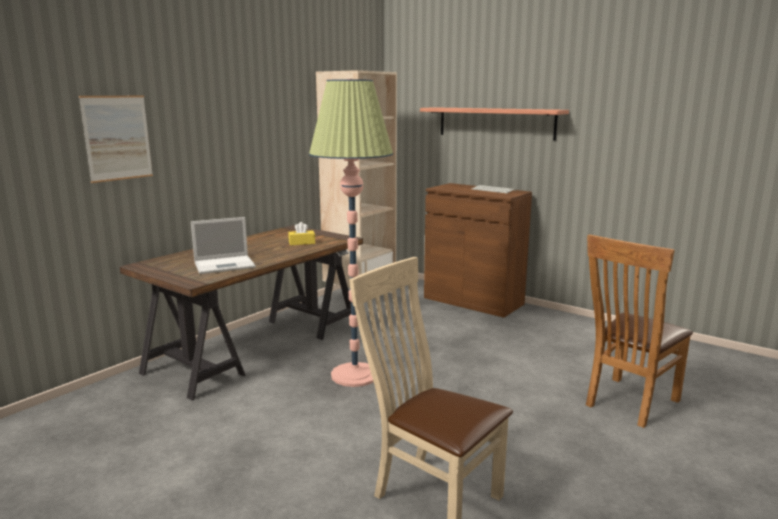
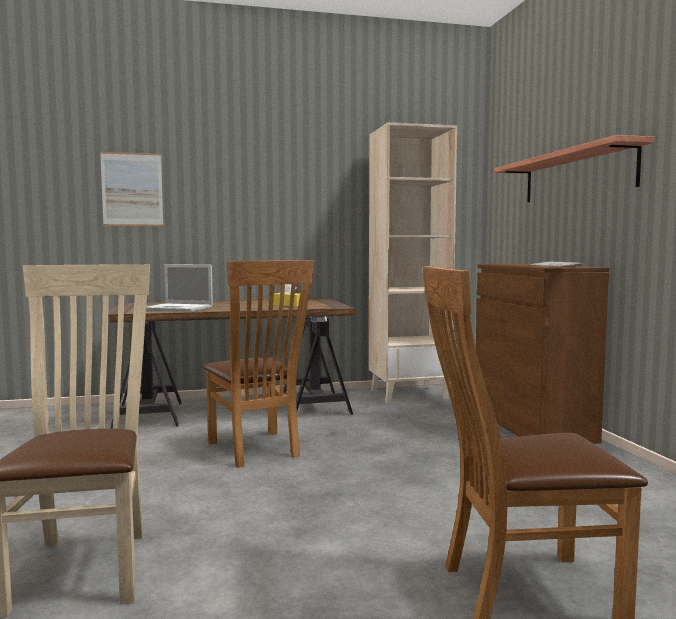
camera: 40 degrees right, 10 degrees down
floor lamp [309,79,393,387] -> brown chair [203,260,314,468]

